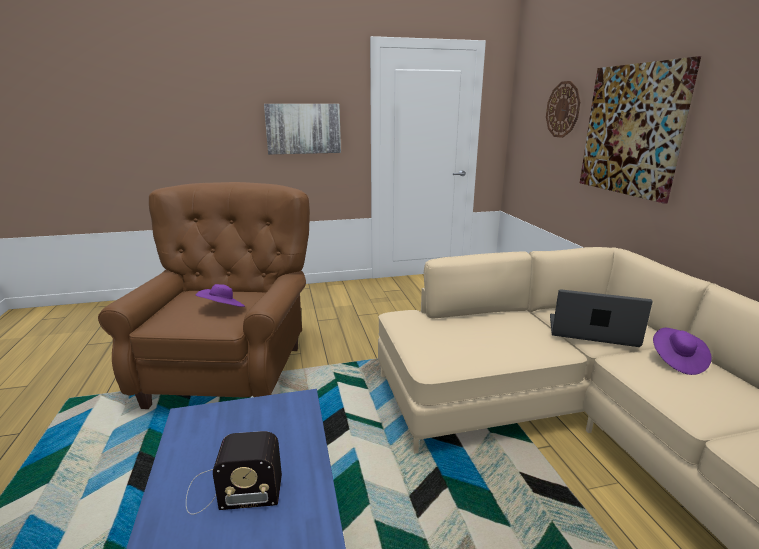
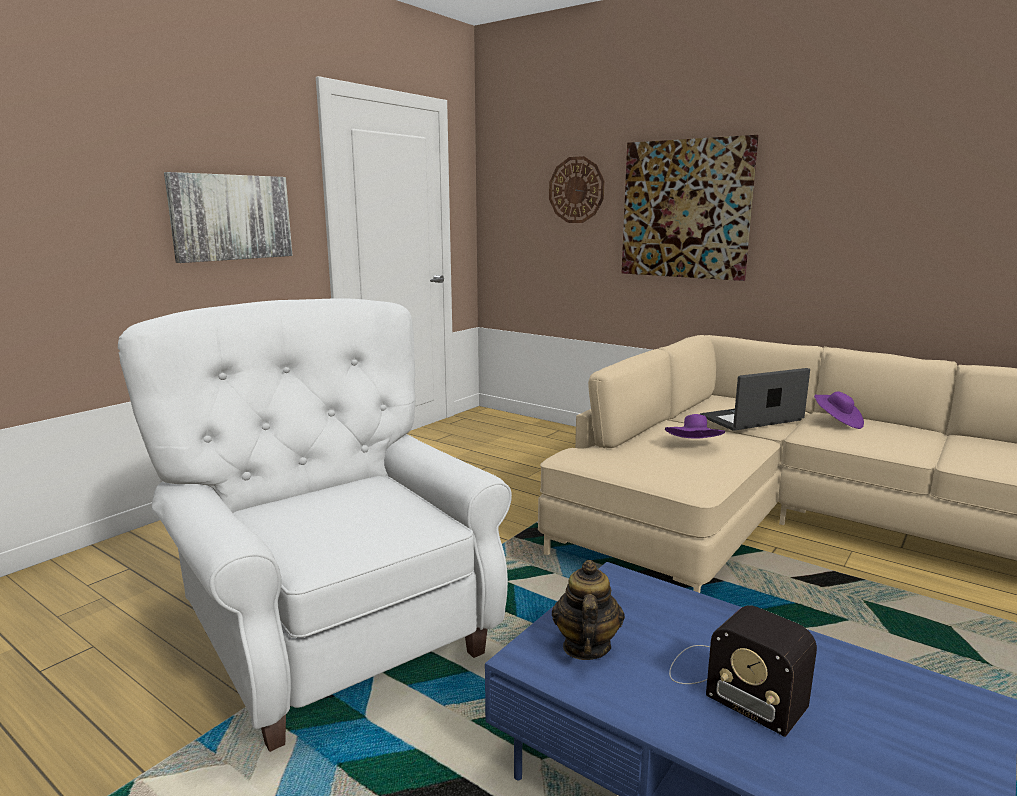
camera: 40 degrees left, 5 degrees down
brown armchair [98,182,310,409] -> white armchair [118,298,512,752]
radio [186,431,282,515] -> radio turned 90 degrees clockwise [669,605,817,737]
purple hat [196,284,245,307] -> purple hat moved to [665,414,725,439]
none -> teapot [552,560,625,660]

